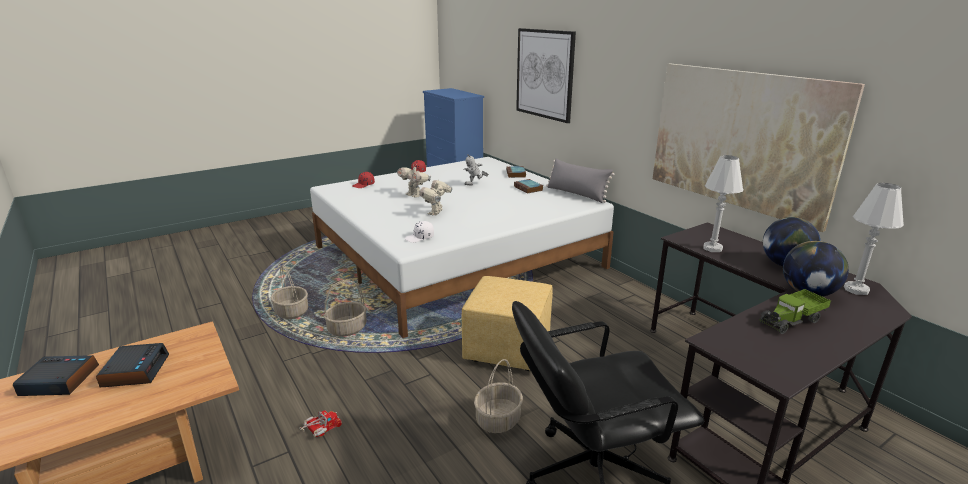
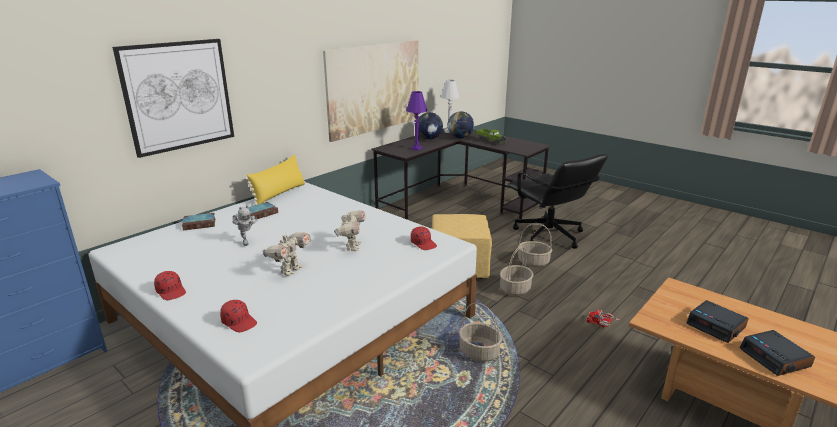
camera: 105 degrees left, 0 degrees up
alarm clock [96,343,169,387] -> alarm clock turned 105 degrees counterclockwise [687,300,749,343]
basket [271,265,308,319] -> basket moved to [500,246,533,296]
white cap [404,221,434,243] -> red cap [411,226,437,250]
toy robot [419,180,453,215] -> toy robot turned 90 degrees counterclockwise [334,210,366,251]
grey pillow [546,158,615,203] -> yellow pillow [245,155,305,205]
white table lamp [703,155,743,252] -> purple table lamp [406,91,427,150]

